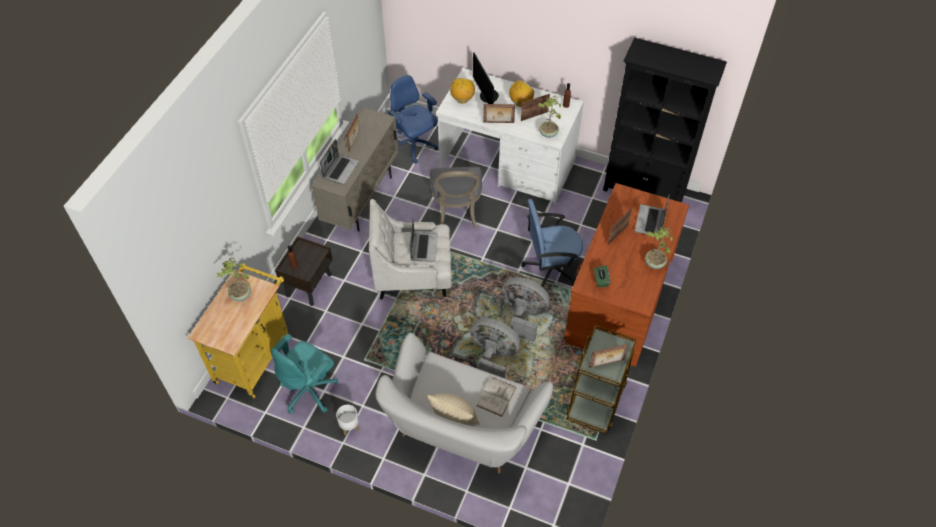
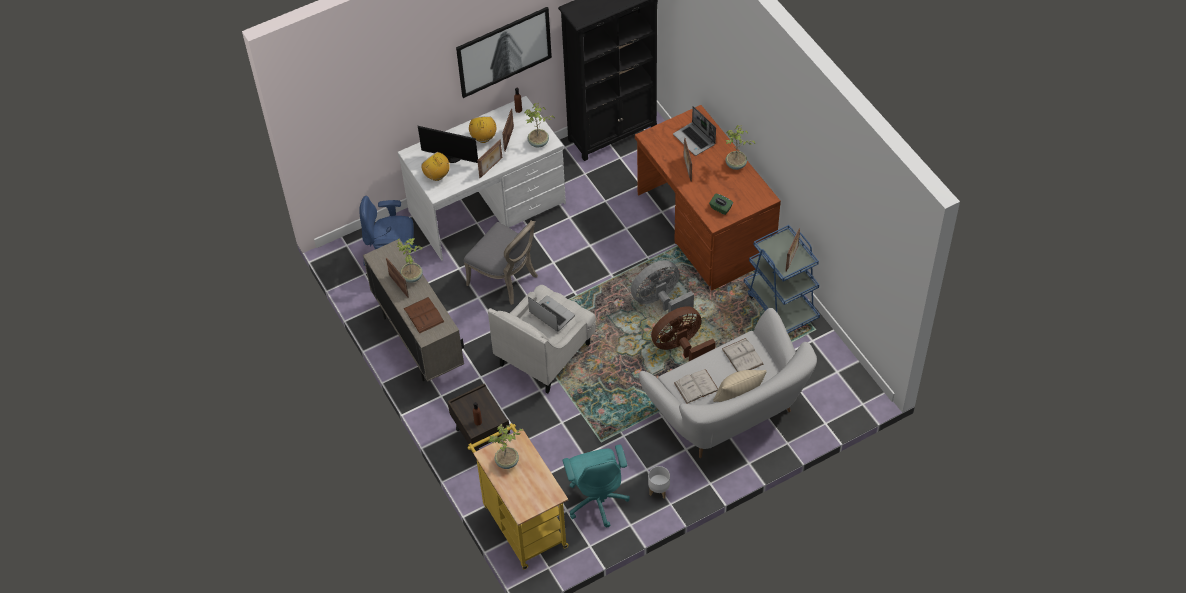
camera: 50 degrees left, 0 degrees up
laptop [320,139,359,184] -> brown book [403,297,444,334]
grey fan [470,318,520,378] -> brown fan [651,306,716,361]
blue office chair [521,199,583,287] -> none
brown cart [566,325,637,434] -> blue cart [744,225,820,333]
none -> potted plant [397,238,423,283]
none -> picture [456,7,552,98]
none -> white book [674,369,718,404]

